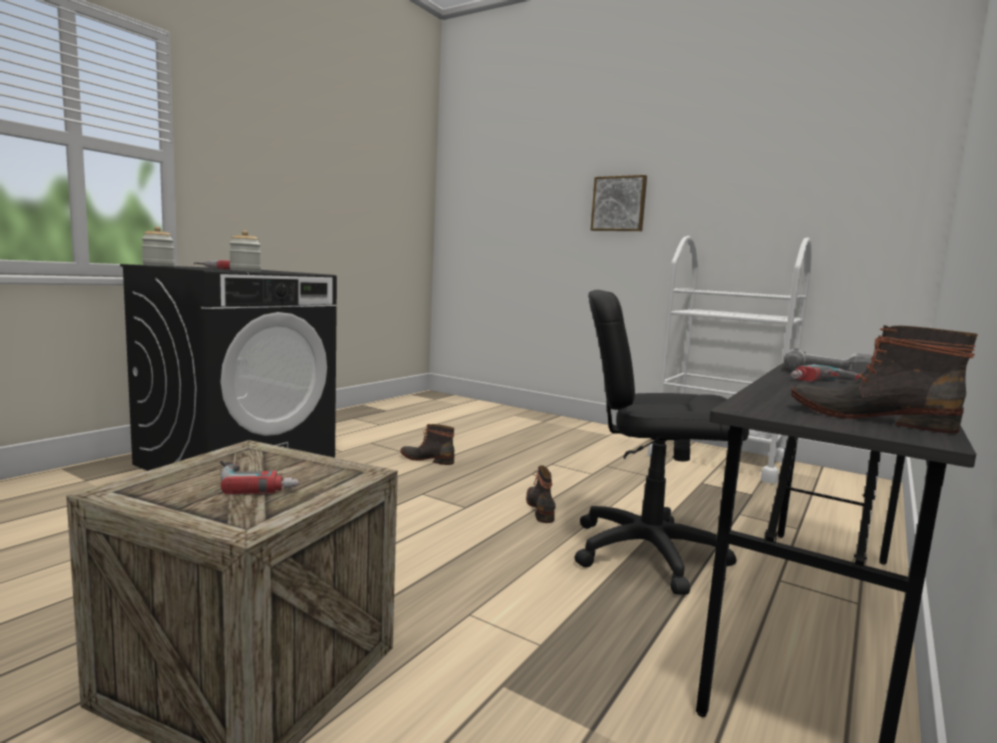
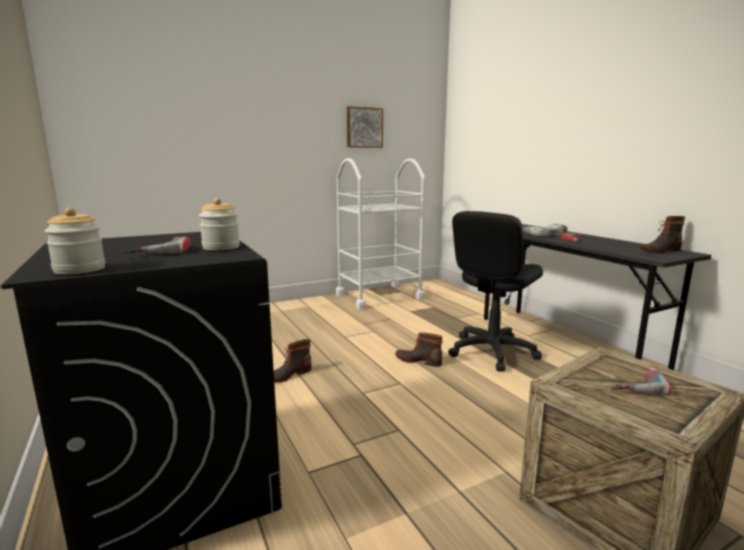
camera: 60 degrees left, 5 degrees up
picture [591,175,647,231] -> picture moved to [347,106,383,148]

